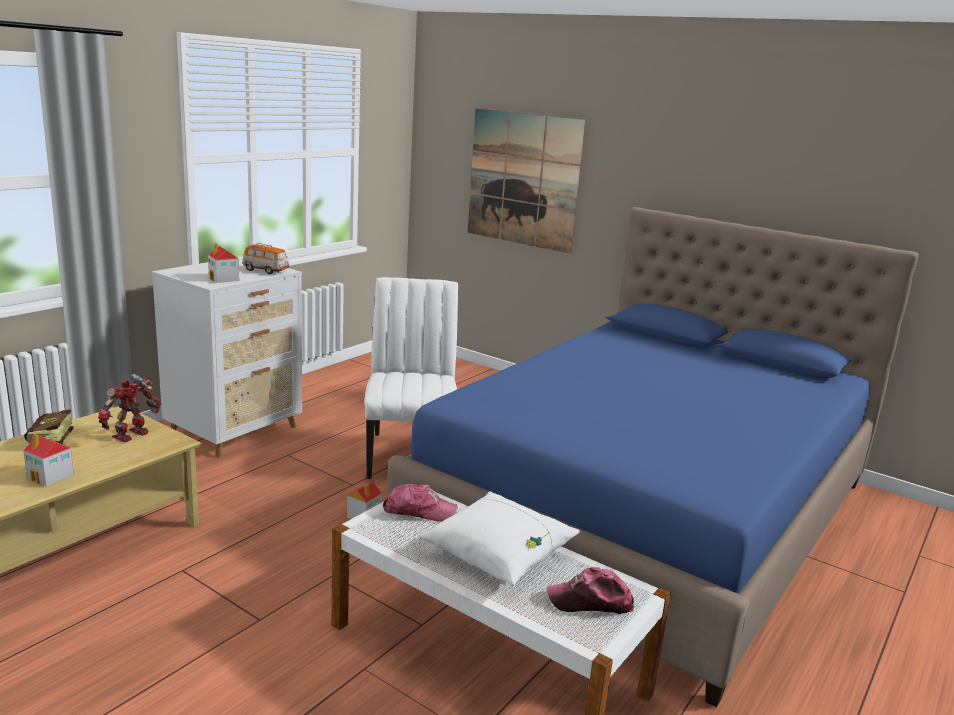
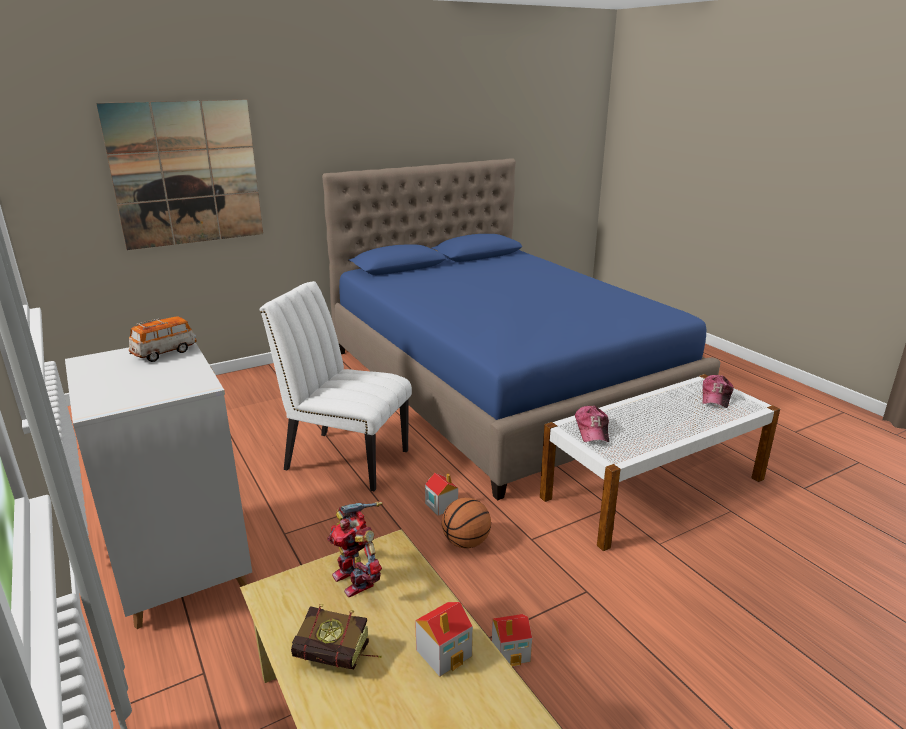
camera: 65 degrees left, 5 degrees up
toy house [208,243,239,283] -> toy house moved to [492,614,532,667]
cap [383,484,458,522] -> cap turned 150 degrees clockwise [575,406,609,442]
white pillow [420,491,580,586] -> none
none -> basketball [442,498,491,548]

